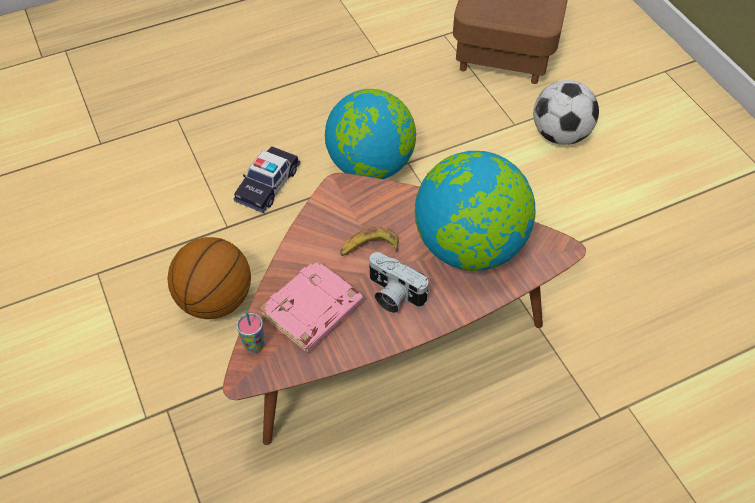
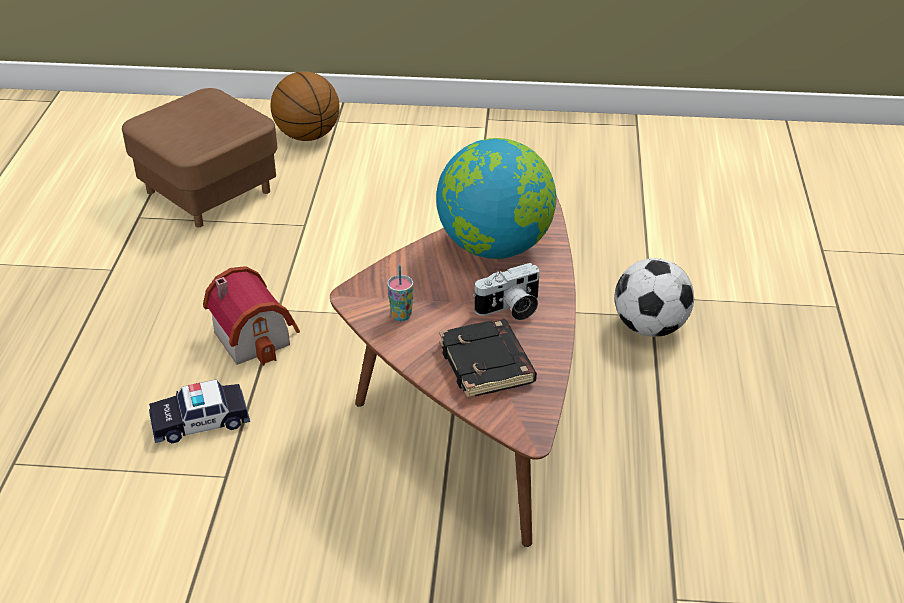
camera: 60 degrees left, 15 degrees down
basketball [168,237,251,319] -> basketball moved to [271,71,340,141]
toy car [234,146,300,213] -> toy car turned 105 degrees clockwise [149,379,250,443]
cup [236,312,265,353] -> cup moved to [387,265,413,321]
pink book [259,259,363,352] -> black book [439,319,537,398]
globe [325,89,416,179] -> toy house [203,266,300,366]
banana [340,227,399,256] -> none
football [533,80,599,145] -> football moved to [614,258,694,337]

